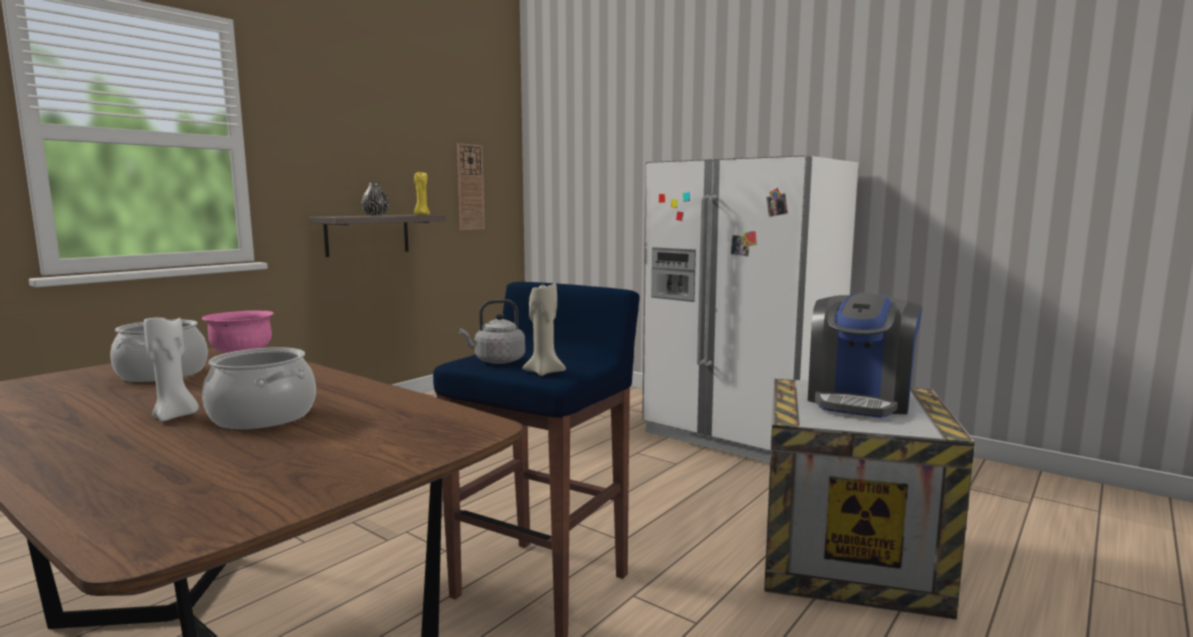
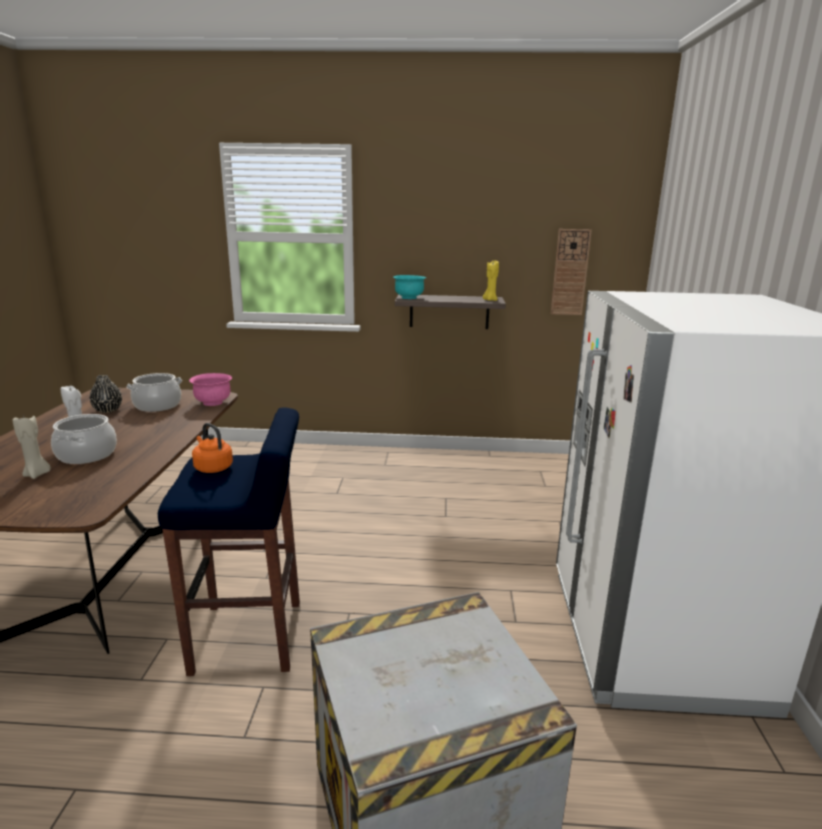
camera: 55 degrees right, 10 degrees up
black vase [362,182,389,216] -> black vase moved to [90,375,122,413]
grey kettle [459,299,525,364] -> orange kettle [192,423,233,473]
beige candle [522,283,566,376] -> beige candle moved to [13,415,51,479]
coffee machine [808,293,923,418] -> none
none -> turquoise bowl [393,275,426,299]

